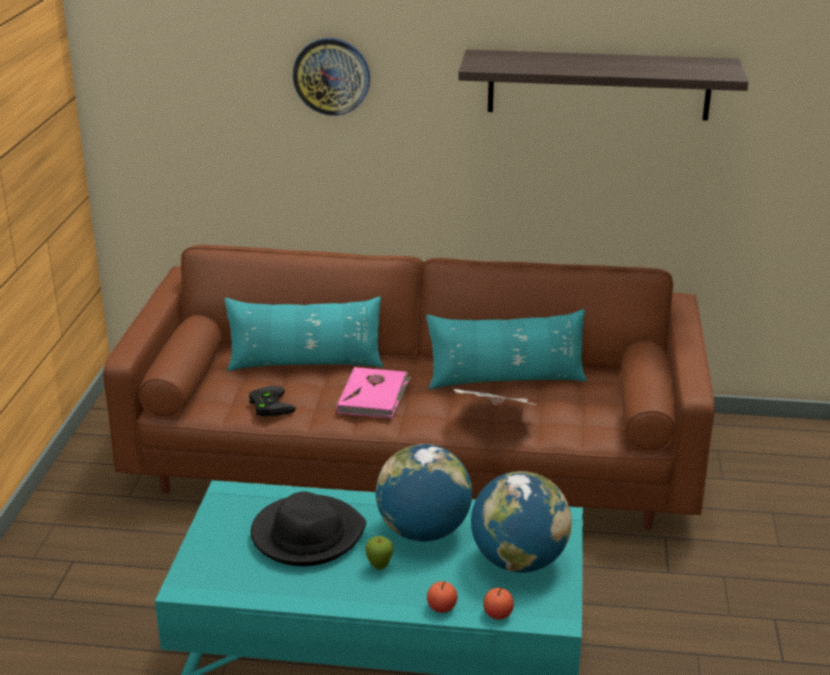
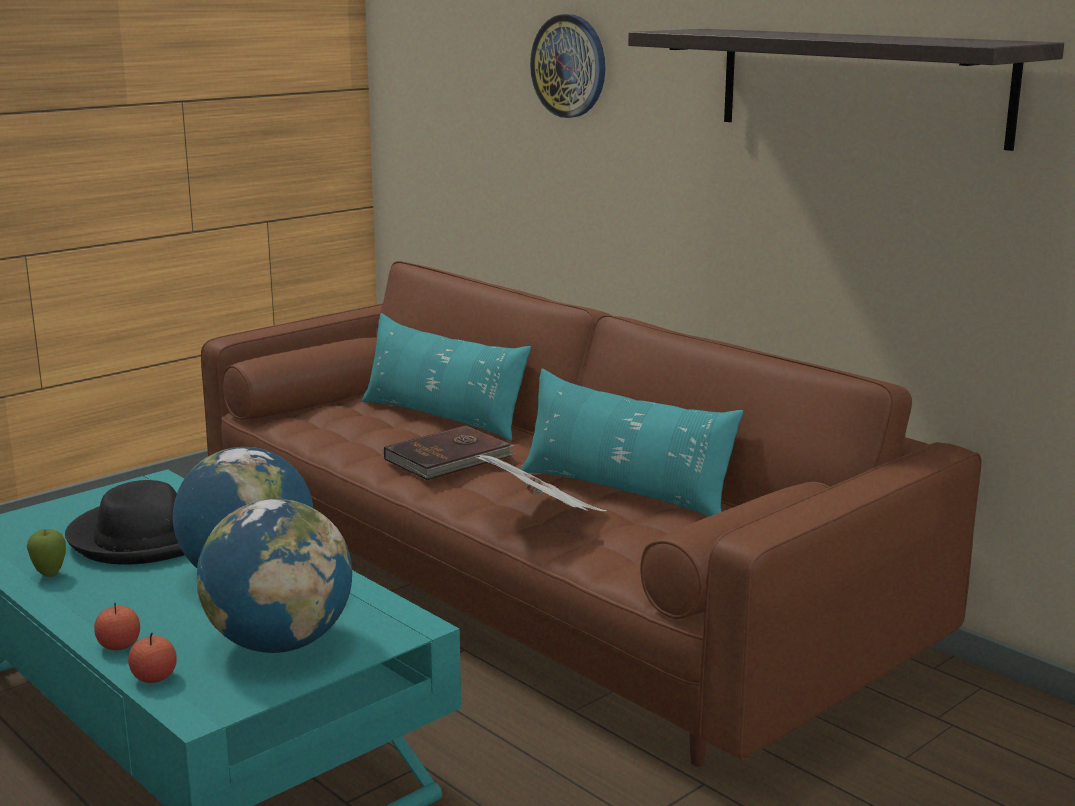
camera: 40 degrees right, 10 degrees down
black game controller [249,386,296,416] -> none
pink book [337,367,411,418] -> brown book [384,425,516,480]
apple [365,536,393,570] -> apple moved to [27,529,66,577]

